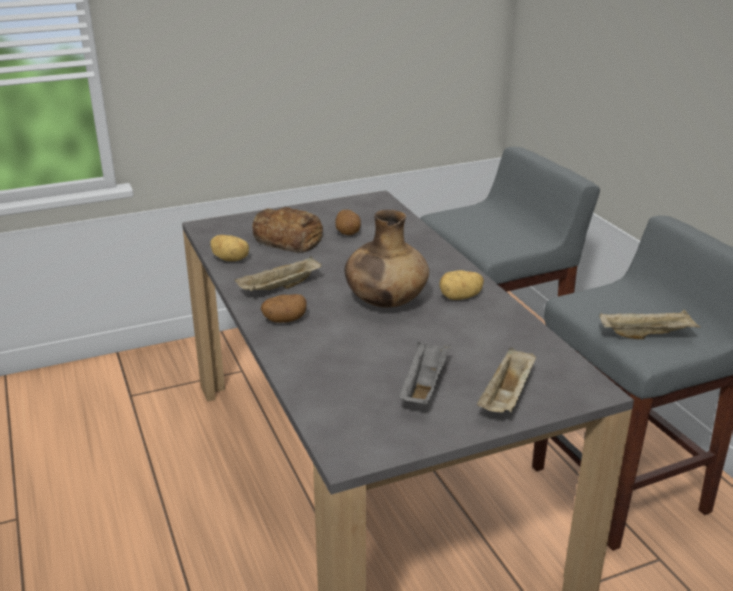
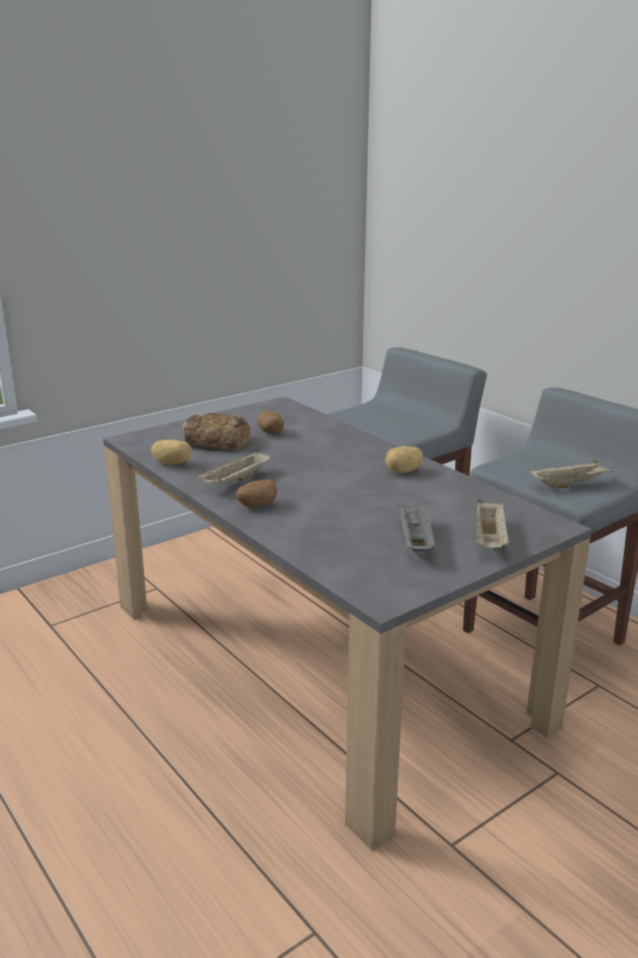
camera: 15 degrees left, 5 degrees down
brown vase [345,210,429,308] -> none

